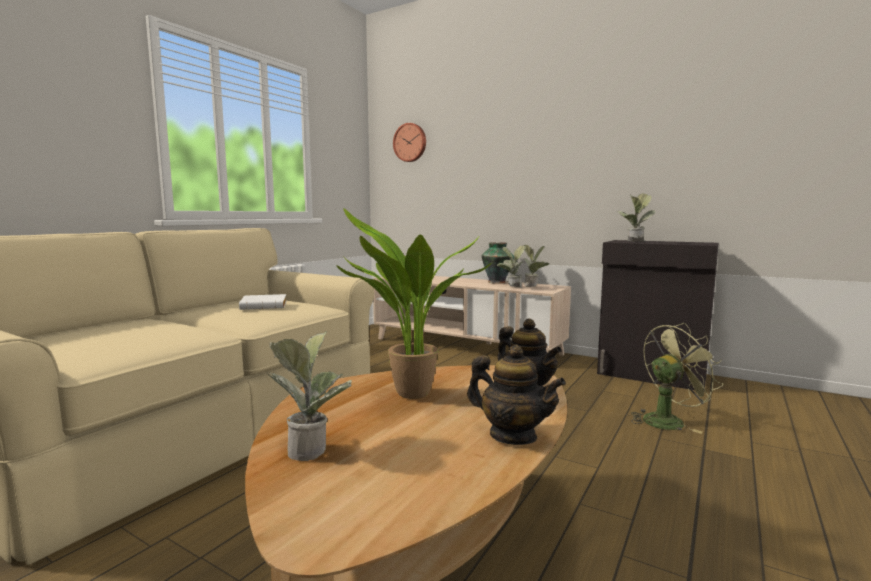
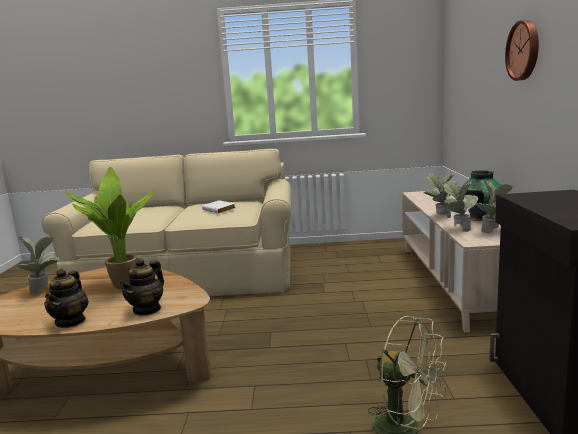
camera: 60 degrees right, 5 degrees up
wall clock [393,123,426,162] -> wall clock moved to [505,20,539,81]
potted plant [618,193,655,242] -> potted plant moved to [424,172,454,218]

